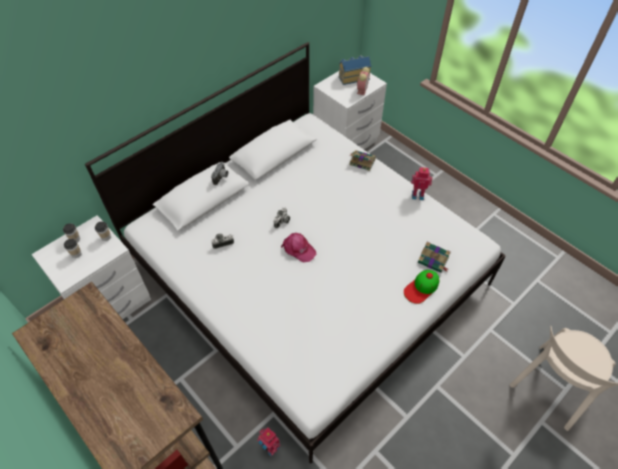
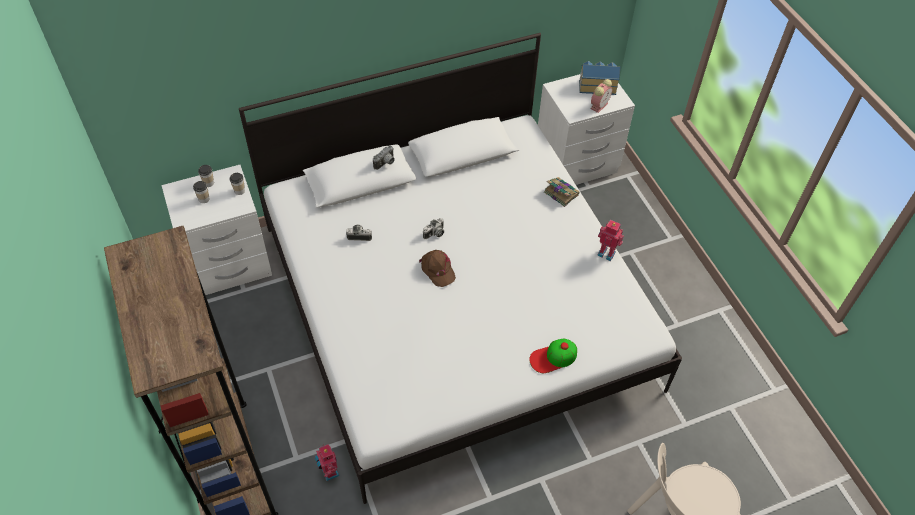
camera: 20 degrees right, 0 degrees up
pink cap [281,233,316,262] -> brown cap [419,250,456,287]
book [418,242,451,273] -> none

